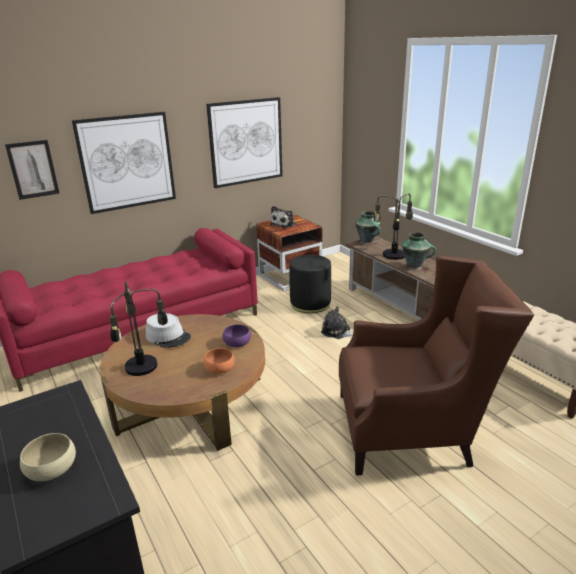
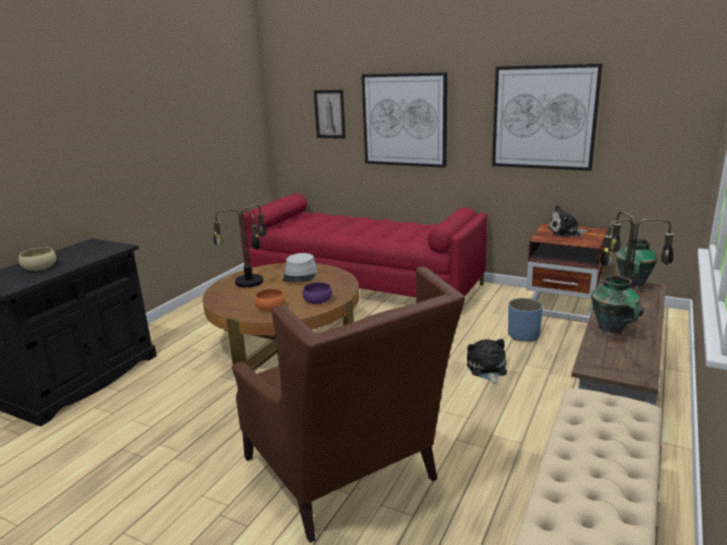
camera: 60 degrees right, 5 degrees down
black ottoman [289,255,331,313] -> blue planter [508,298,543,341]

